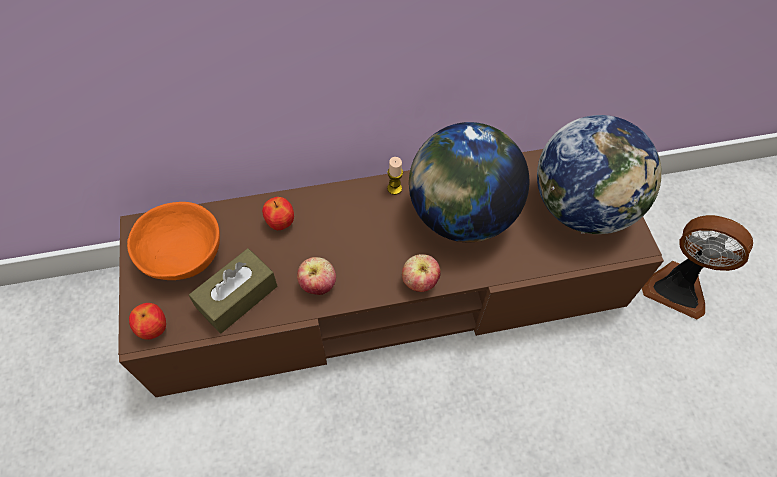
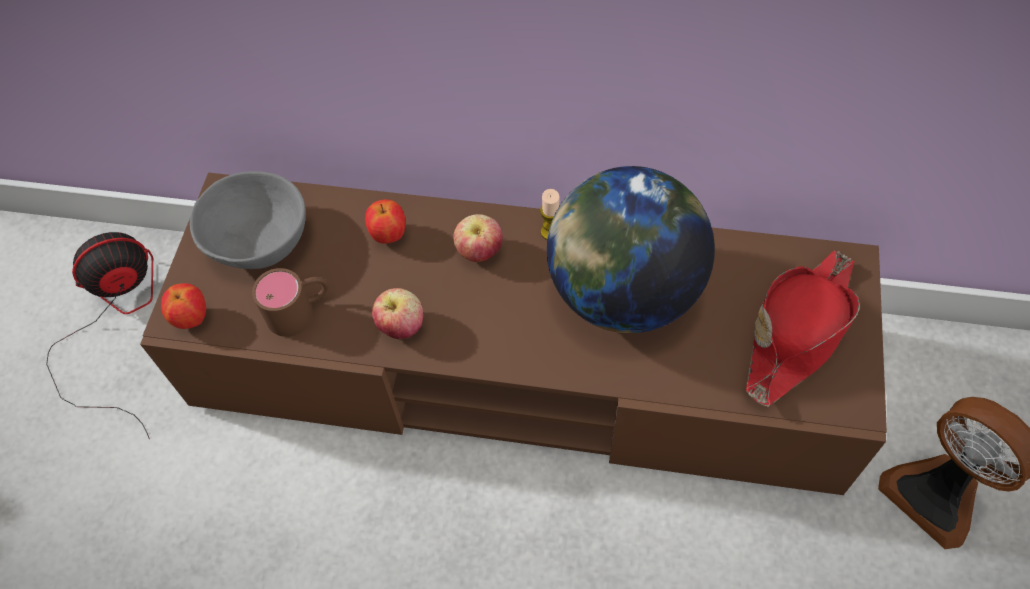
camera: 25 degrees right, 0 degrees up
orange bowl [127,202,220,280] -> grey bowl [190,171,306,269]
brown tissue box [189,248,277,334] -> brown mug [252,268,329,337]
apple [402,254,441,292] -> apple moved to [453,214,503,262]
globe [537,115,662,234] -> red hat [746,251,860,406]
none -> fan [46,232,153,439]

